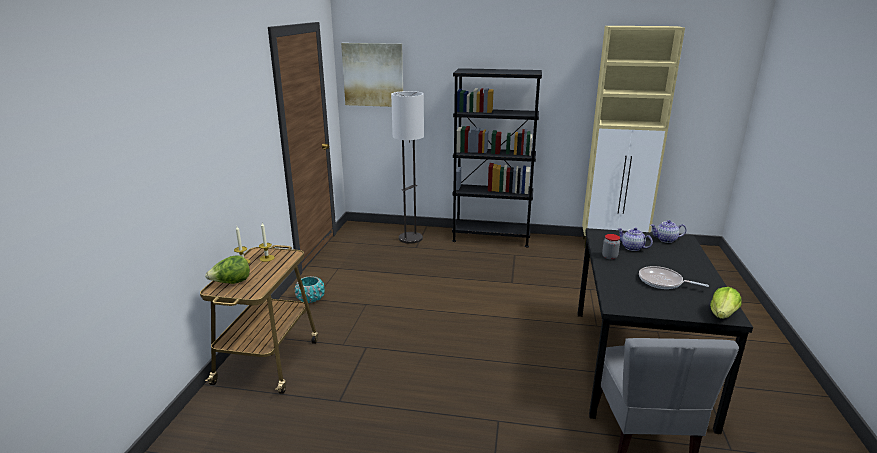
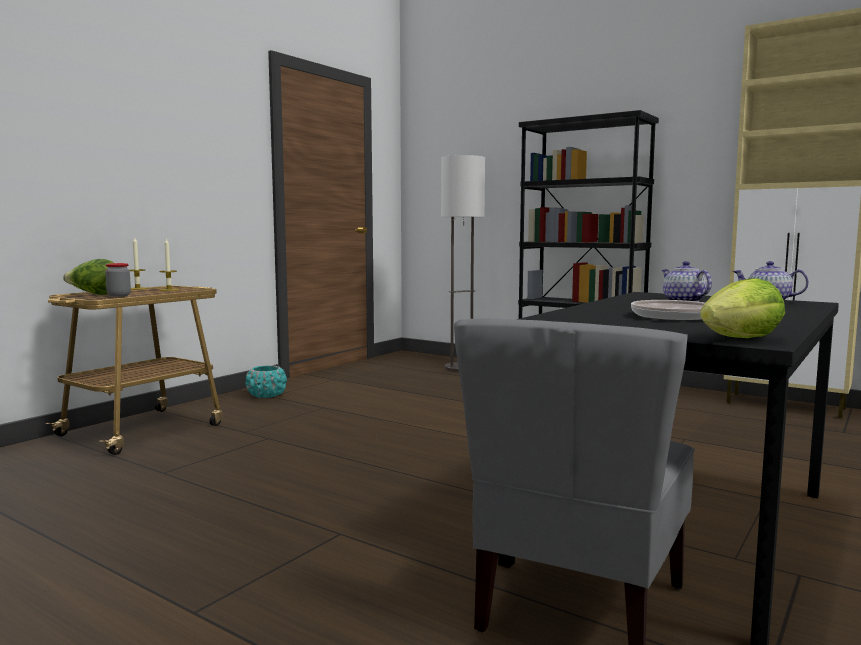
camera: 25 degrees right, 15 degrees down
picture [341,43,403,107] -> none
jar [602,234,620,259] -> jar moved to [105,263,131,297]

